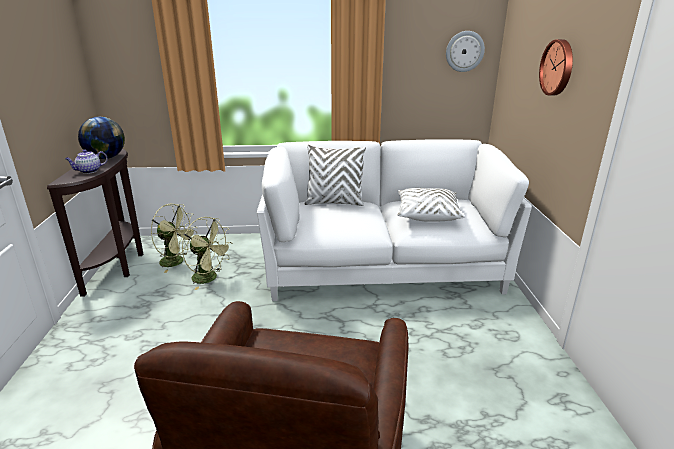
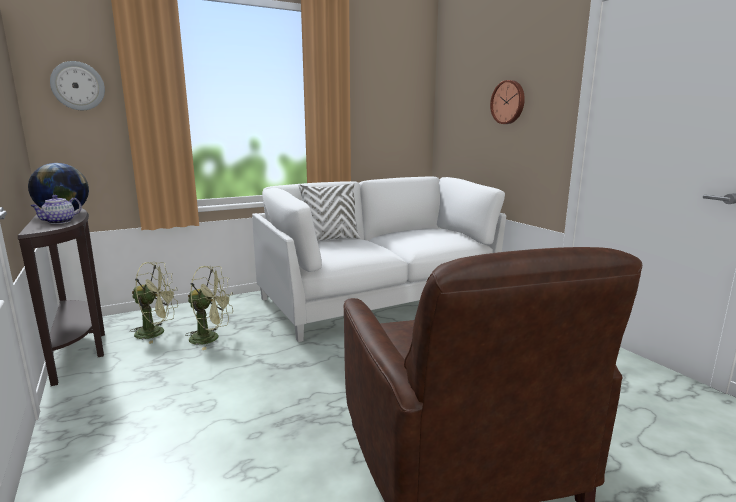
camera: 25 degrees left, 10 degrees down
white pillow [398,188,465,222] -> none
wall clock [446,31,485,72] -> wall clock moved to [50,61,105,110]

